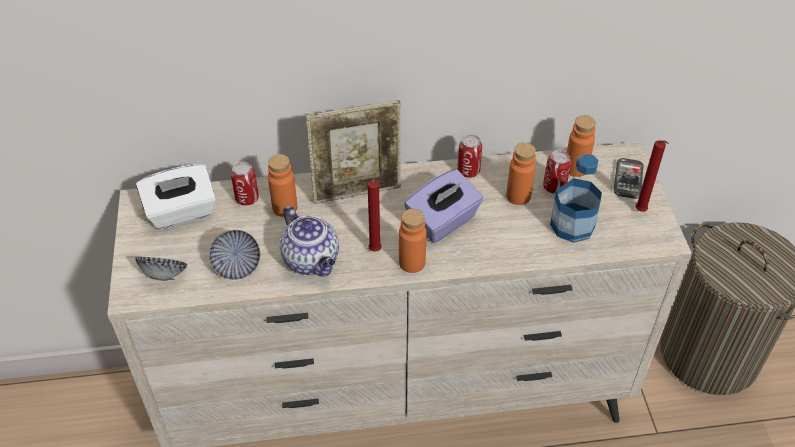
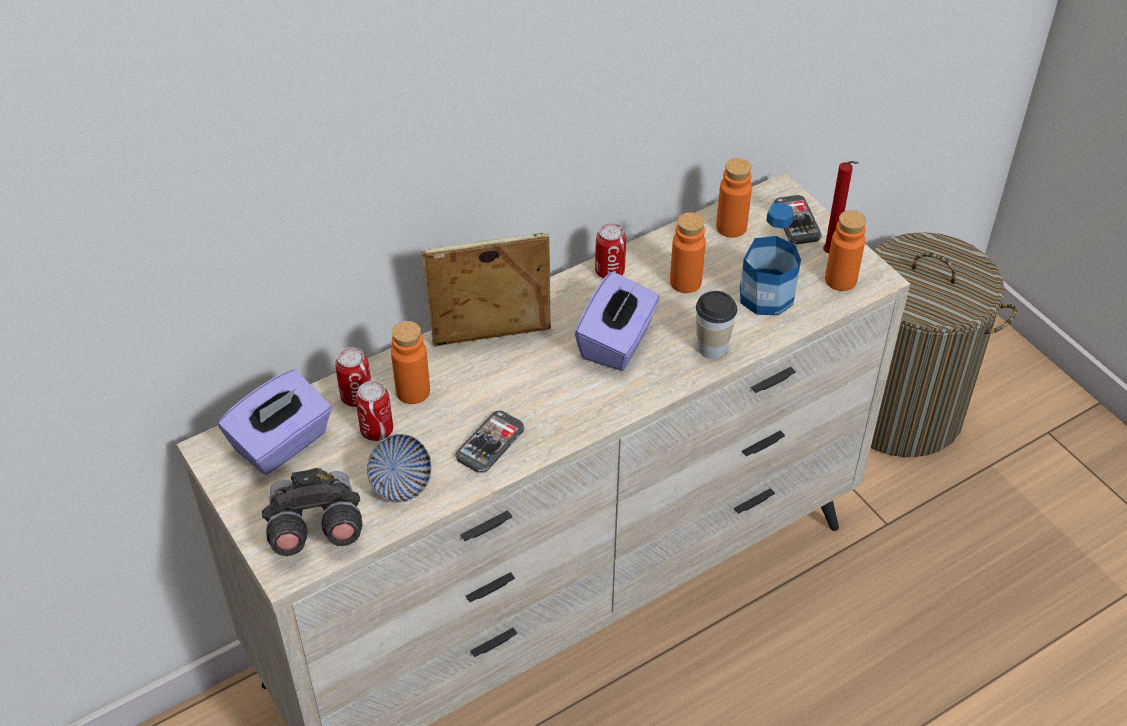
camera: 25 degrees left, 0 degrees up
bowl [135,257,188,281] -> grey binoculars [262,468,363,556]
white tissue box [136,165,216,229] -> purple tissue box [218,370,332,475]
teapot [280,206,339,277] -> phone [455,411,525,473]
picture frame [306,100,401,204] -> picture frame turned 150 degrees counterclockwise [421,232,551,347]
red candle [367,168,382,252] -> none
orange bottle [399,209,427,273] -> orange bottle moved to [825,210,866,291]
can [543,150,571,194] -> can moved to [356,381,393,441]
none -> cup [696,291,737,359]

